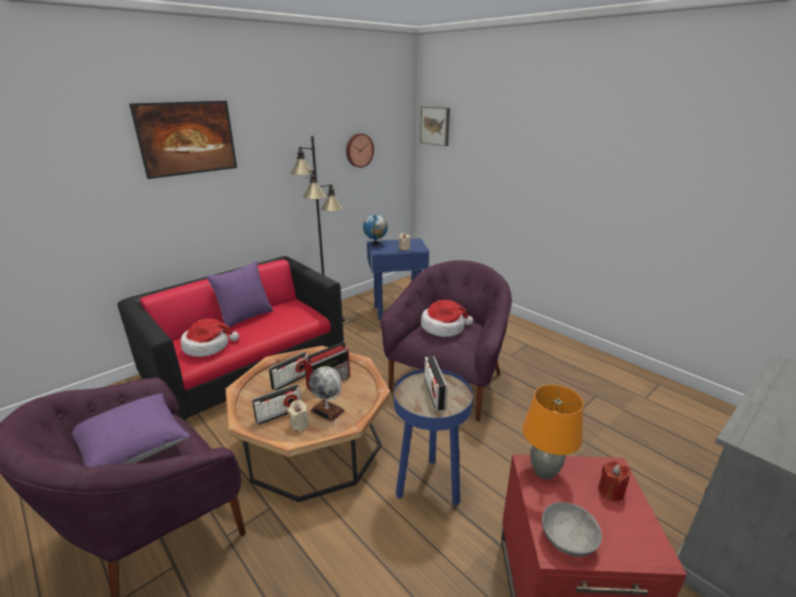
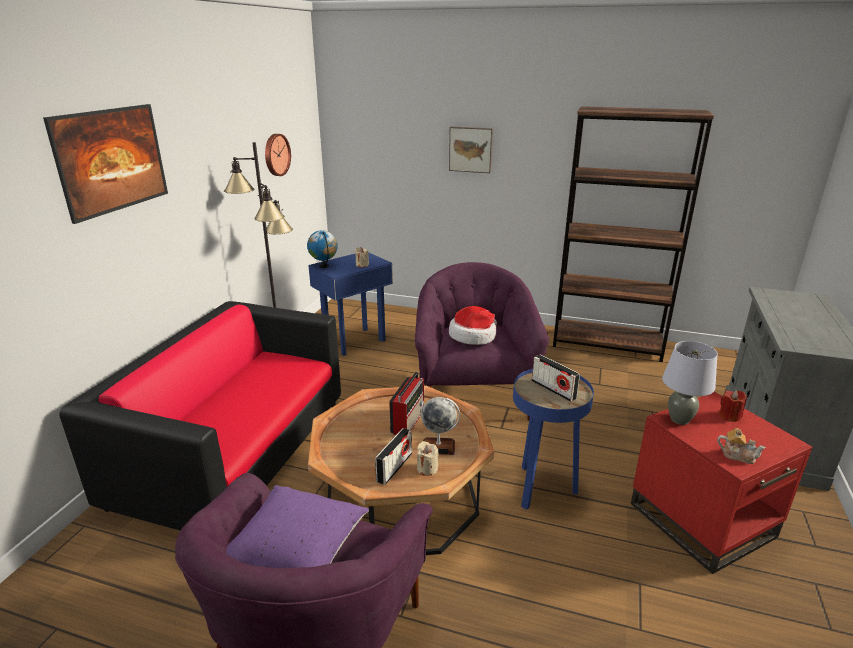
camera: 30 degrees left, 0 degrees up
hat [181,318,239,357] -> none
purple pillow [206,261,273,327] -> none
radio [268,352,309,391] -> none
picture [420,106,450,146] -> picture moved to [449,126,493,173]
orange table lamp [522,385,584,480] -> grey table lamp [662,341,718,425]
grey bowl [542,502,602,557] -> teapot [717,428,766,464]
none -> brown bookcase [553,106,714,362]

